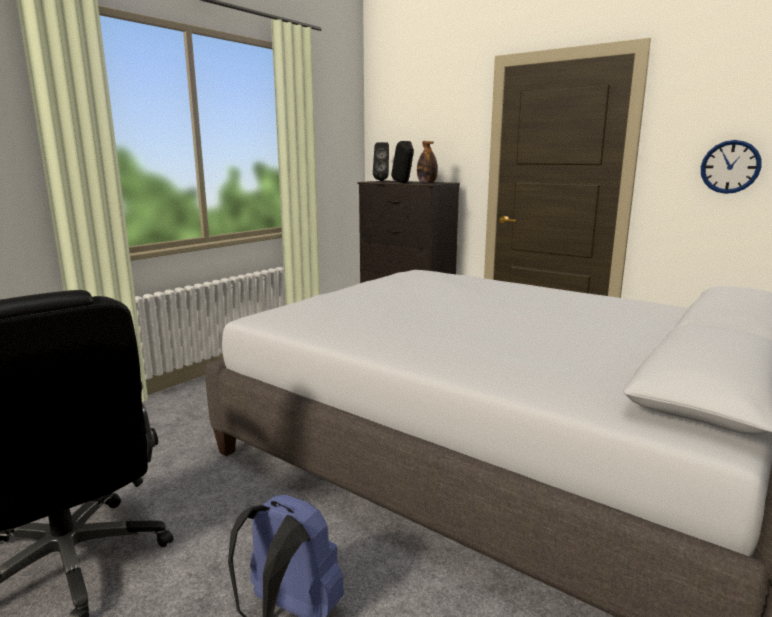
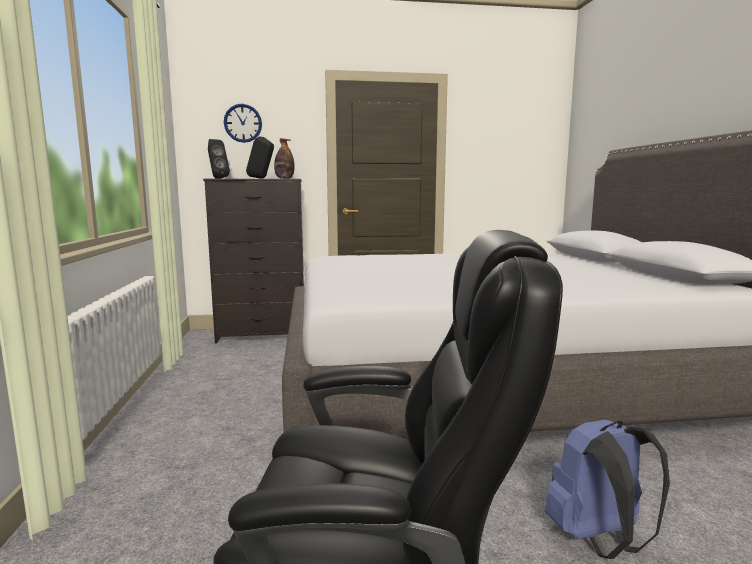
camera: 45 degrees left, 5 degrees down
wall clock [701,140,762,194] -> wall clock moved to [224,104,262,143]

